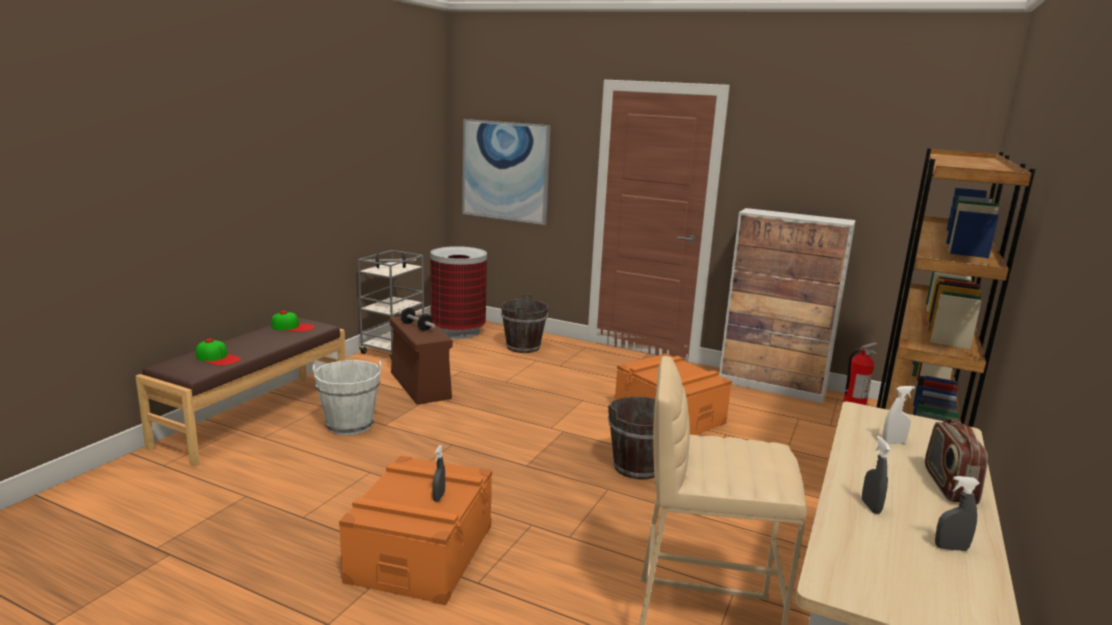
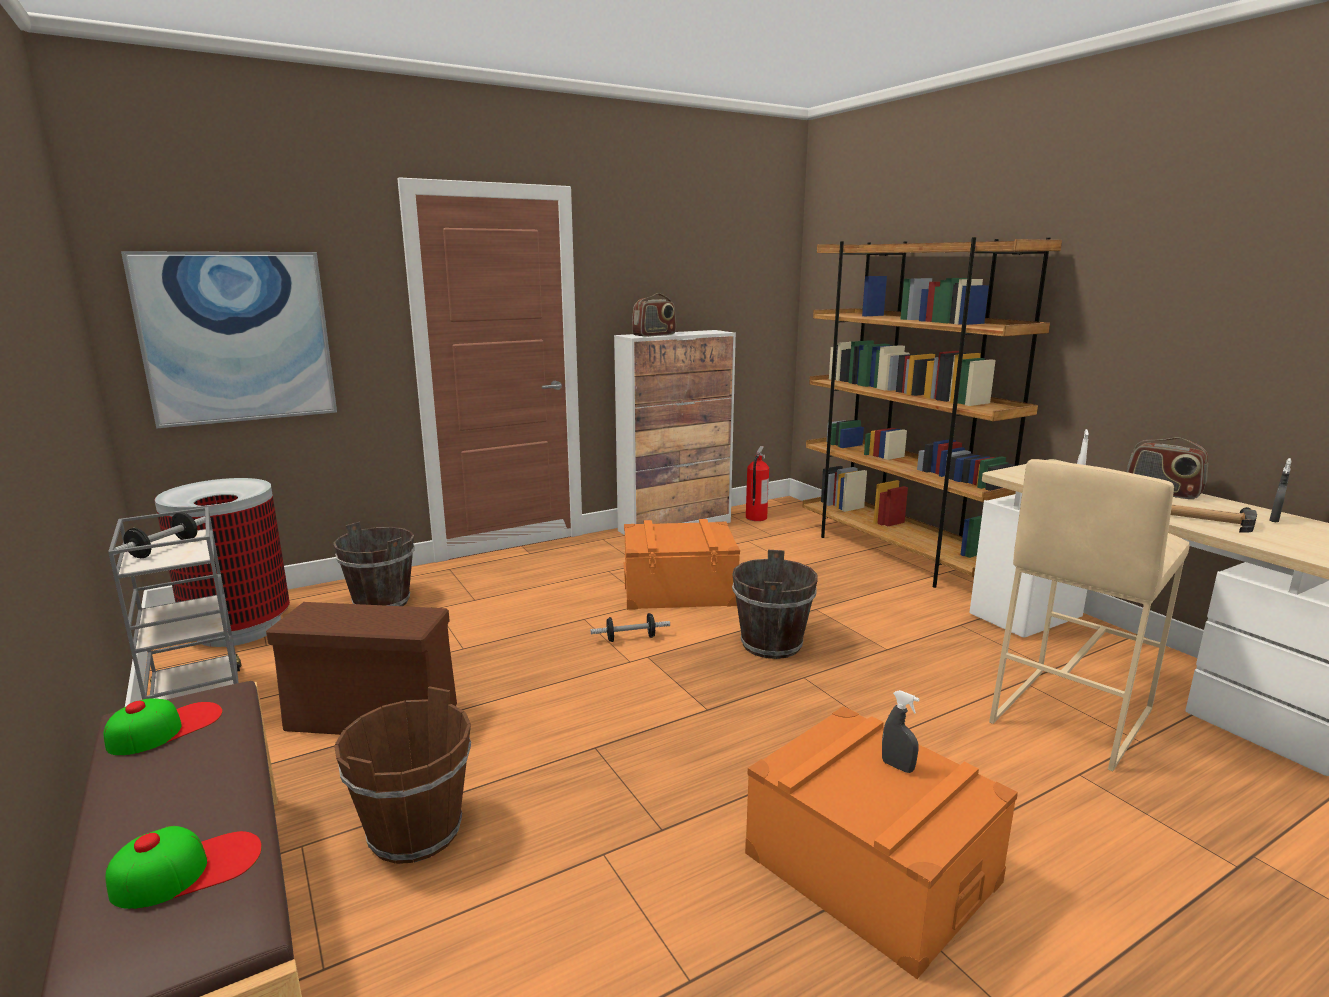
camera: 55 degrees left, 0 degrees up
white bucket [313,360,381,435] -> brown bucket [334,686,471,864]
dumbbell [398,308,435,331] -> dumbbell moved to [590,613,670,642]
grey spray bottle [862,436,891,514] -> hammer [1171,505,1257,533]
none -> radio [632,293,676,337]

